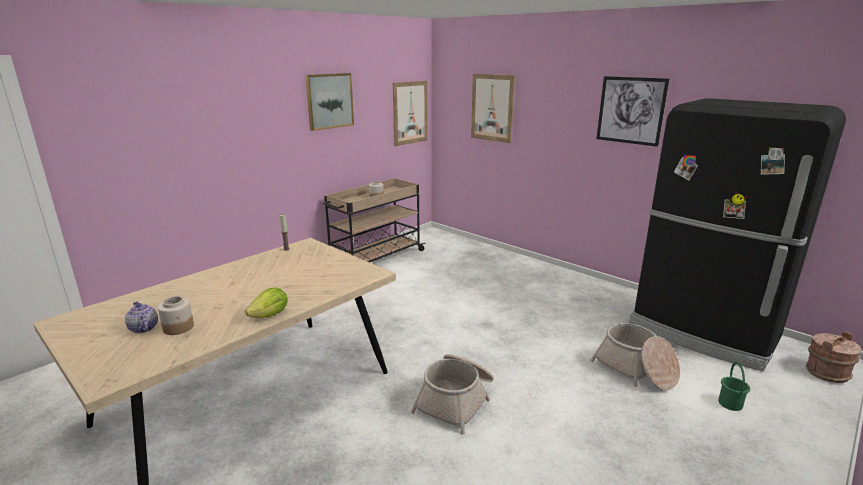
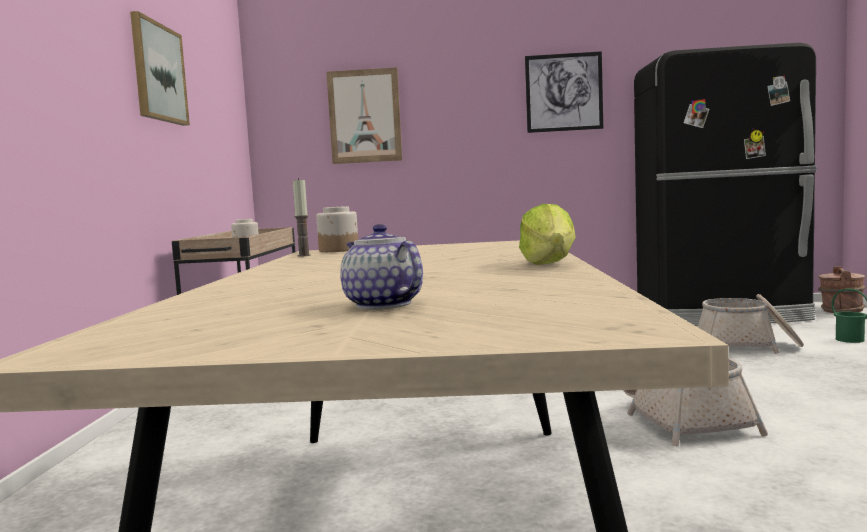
camera: 40 degrees left, 15 degrees down
teapot [125,301,158,333] -> teapot turned 45 degrees clockwise [340,224,423,310]
jar [158,296,194,335] -> jar moved to [316,206,358,252]
picture [393,81,428,146] -> none

